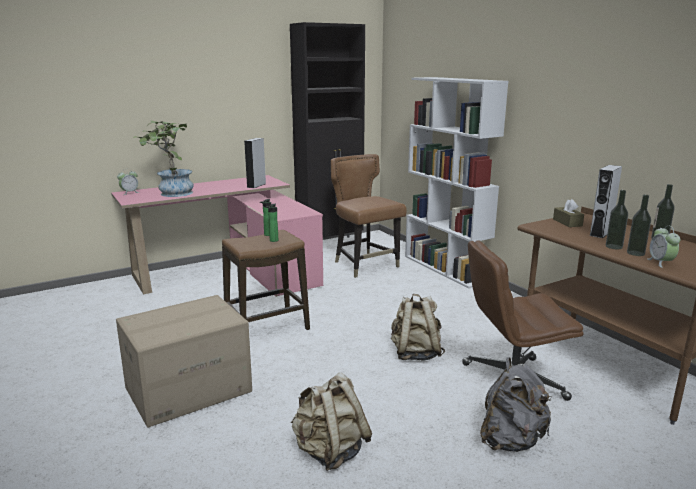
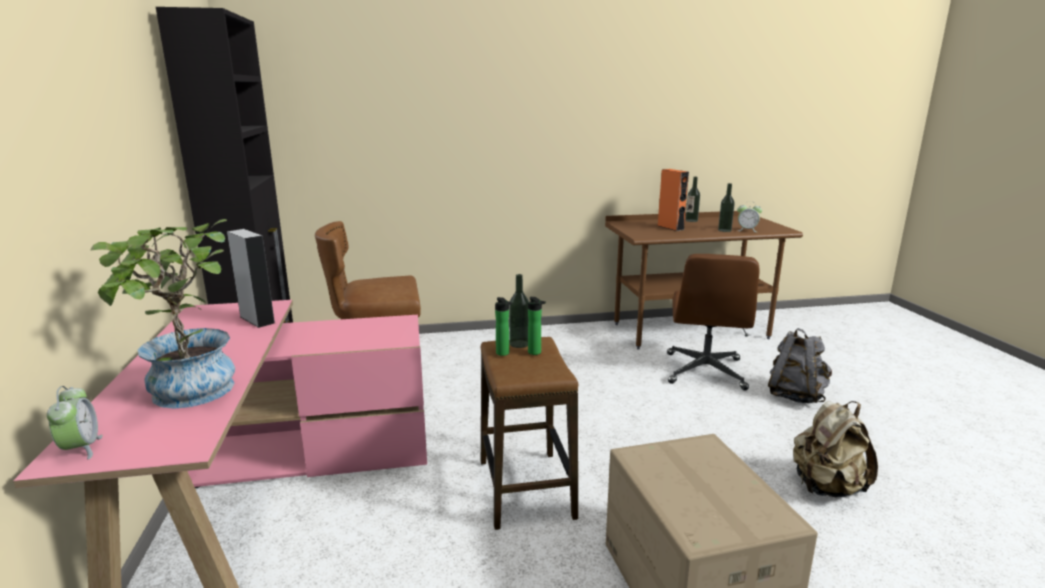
camera: 70 degrees left, 0 degrees up
beige backpack [391,294,445,361] -> none
white bookcase [405,77,508,289] -> none
brown tissue box [553,199,584,227] -> none
grey speaker [590,165,622,238] -> orange speaker [658,169,689,231]
bottle [606,190,628,249] -> bottle moved to [509,274,529,348]

